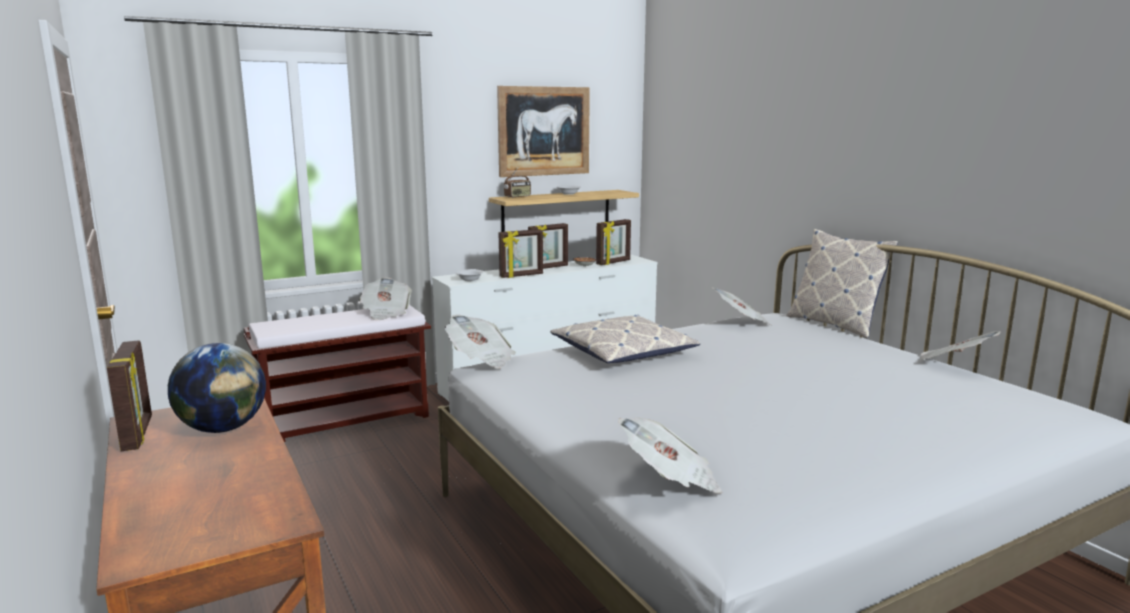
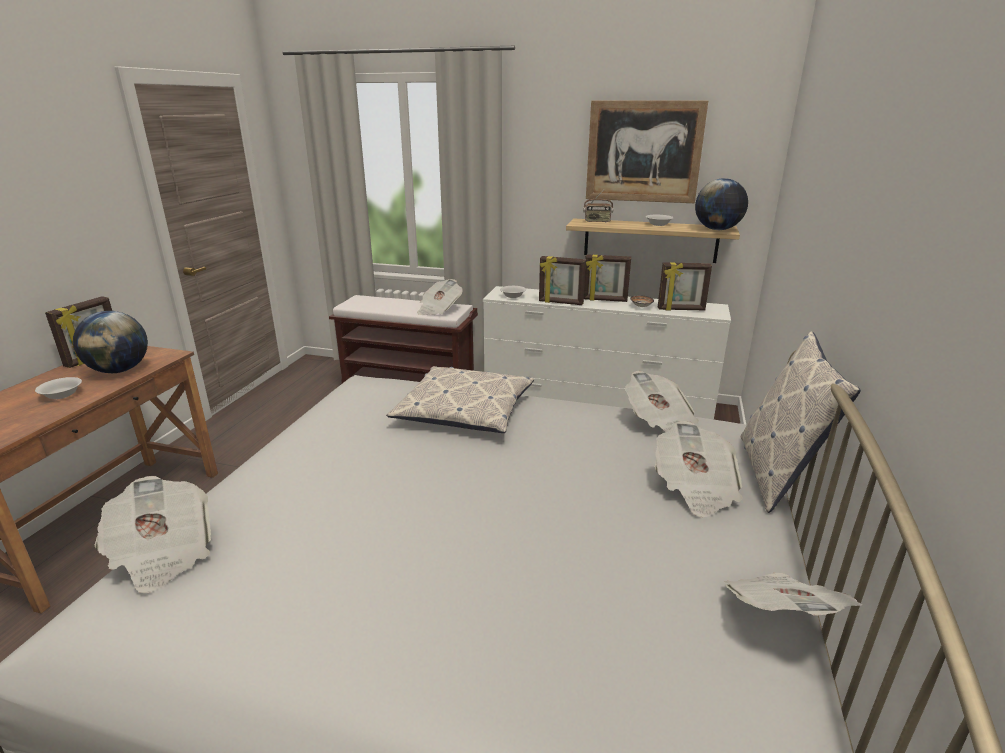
camera: 45 degrees right, 10 degrees up
newspaper [445,315,516,368] -> newspaper moved to [655,421,743,518]
none -> white bowl [35,377,82,399]
none -> globe [695,178,748,230]

